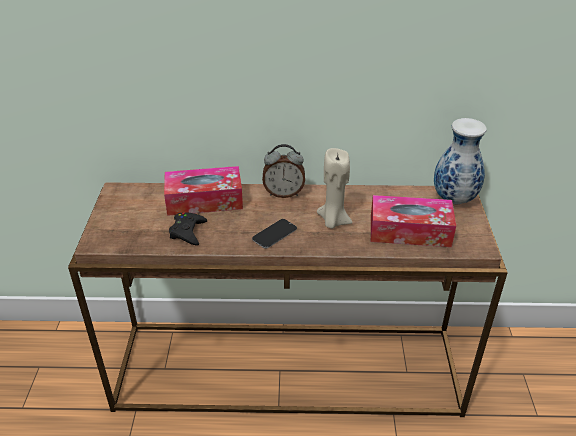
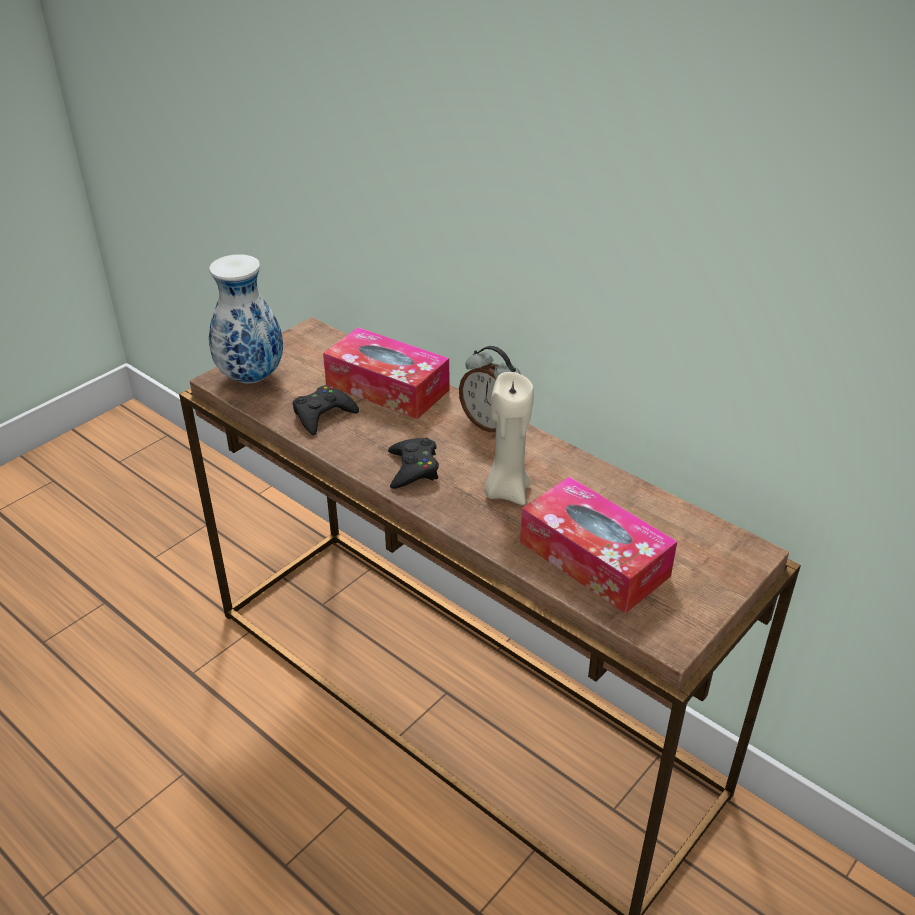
camera: 40 degrees right, 0 degrees up
phone [252,219,297,249] -> black game controller [388,437,439,489]
vase [434,118,487,204] -> vase moved to [209,254,283,384]

